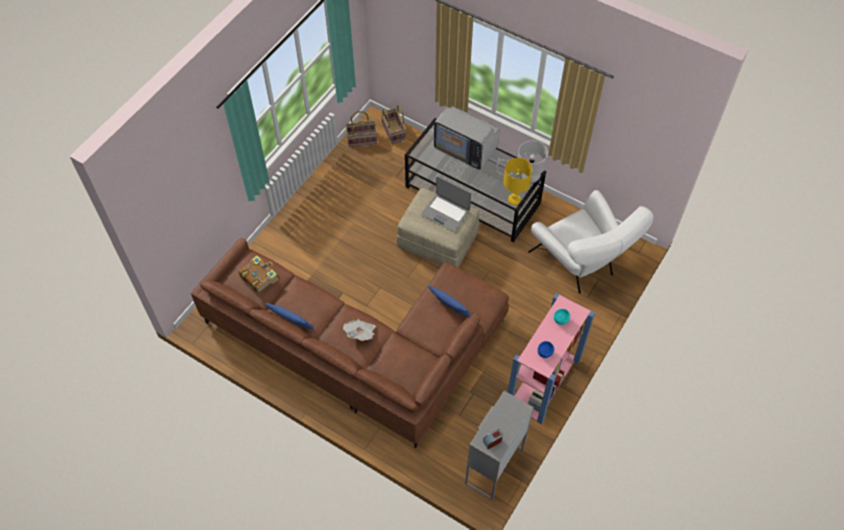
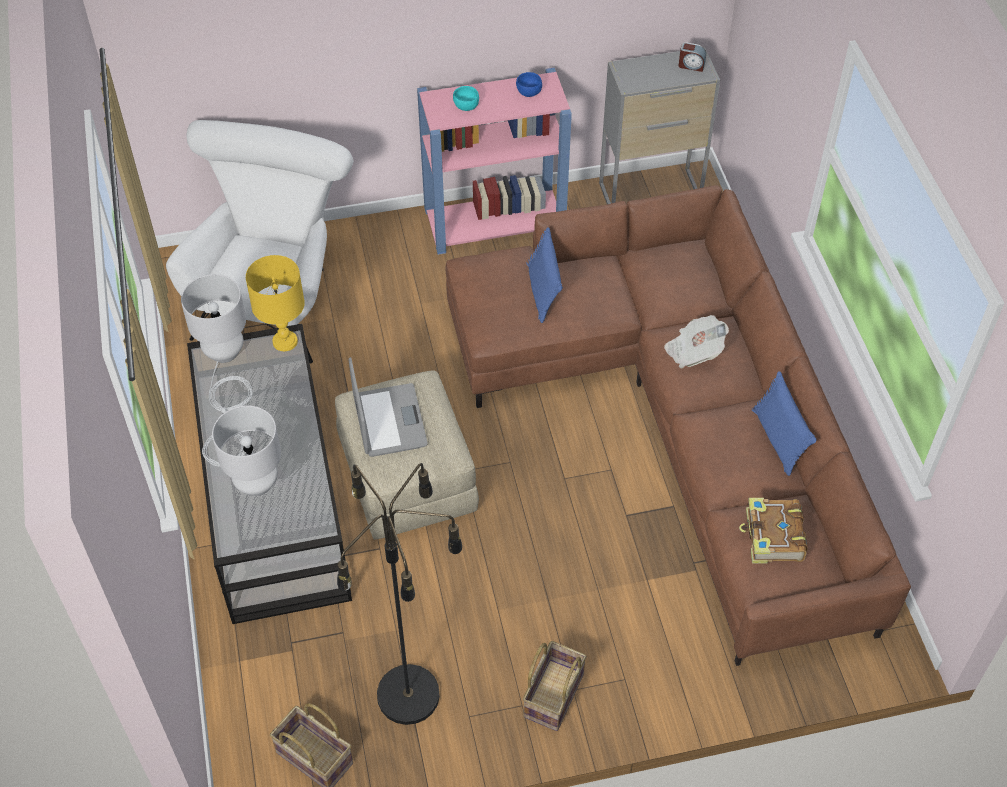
camera: 135 degrees left, 5 degrees down
basket [381,104,406,144] -> basket moved to [523,641,587,731]
television [434,106,499,170] -> grey table lamp [202,405,281,496]
none -> floor lamp [337,463,462,725]

